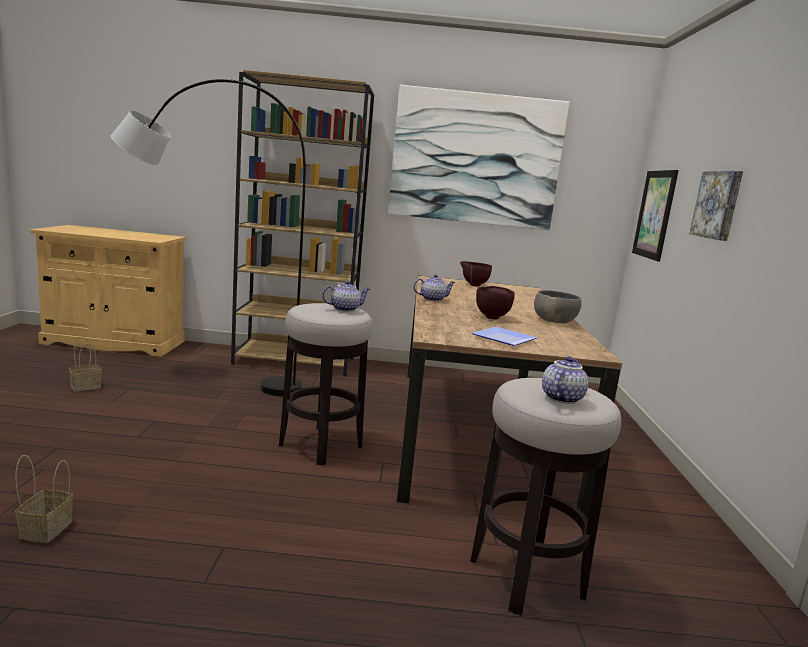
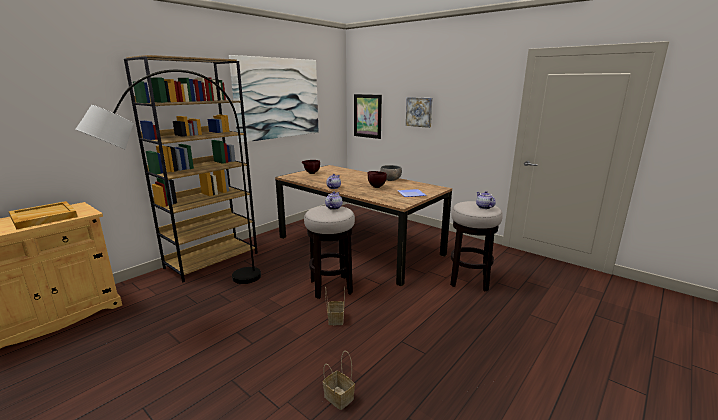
camera: 50 degrees left, 5 degrees up
basket [69,337,102,392] -> basket moved to [325,286,345,325]
none -> beige tray [9,201,78,230]

